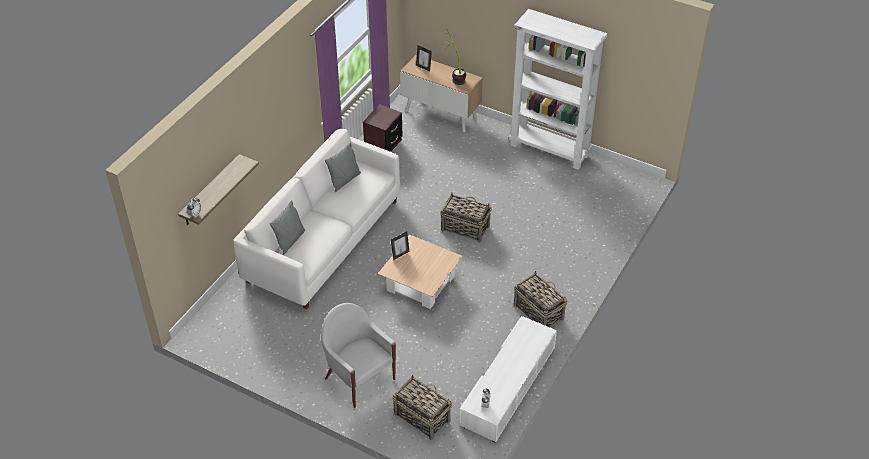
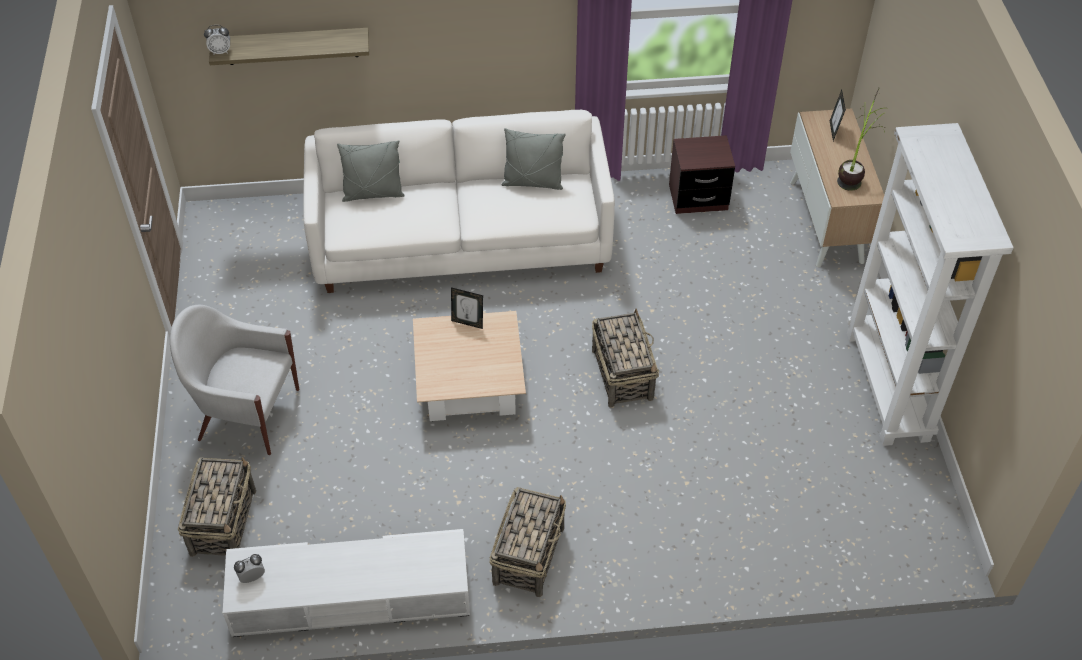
camera: 55 degrees right, 5 degrees up
white armchair [321,303,396,408] -> white armchair turned 90 degrees counterclockwise [170,305,299,455]

